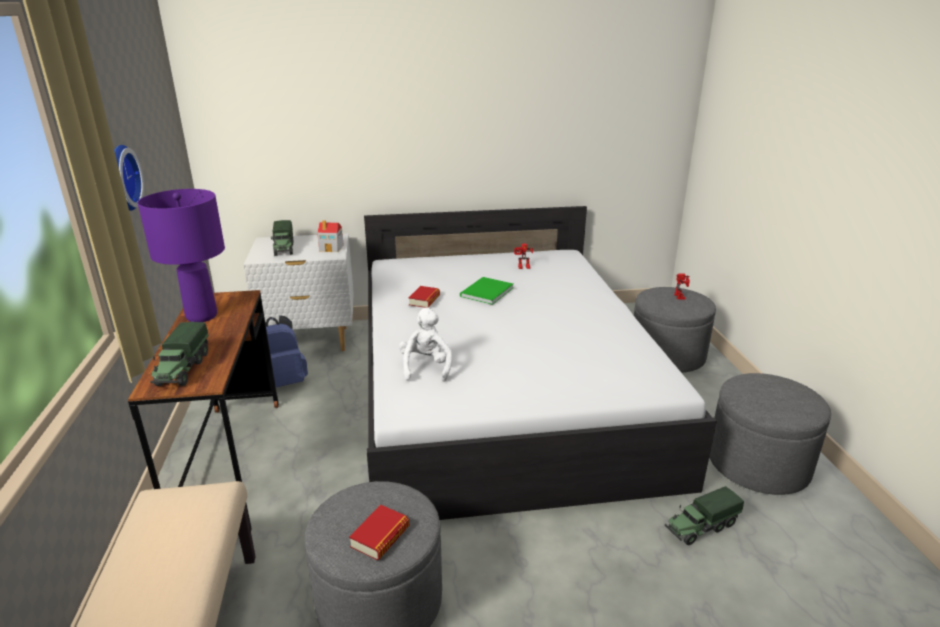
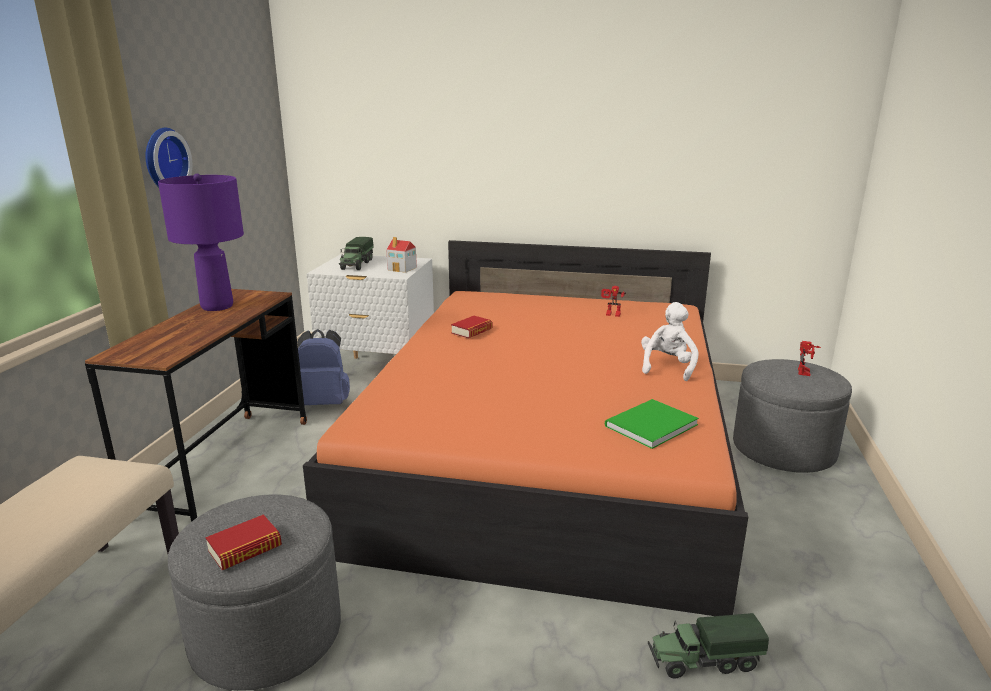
camera: 20 degrees right, 5 degrees down
toy truck [150,322,208,386] -> none
white bed [364,206,717,520] -> orange bed [303,240,748,616]
white plush toy [399,308,452,382] -> white plush toy moved to [641,302,699,381]
green book [460,277,513,305] -> green book moved to [605,399,699,449]
grey ottoman [709,373,831,495] -> none

